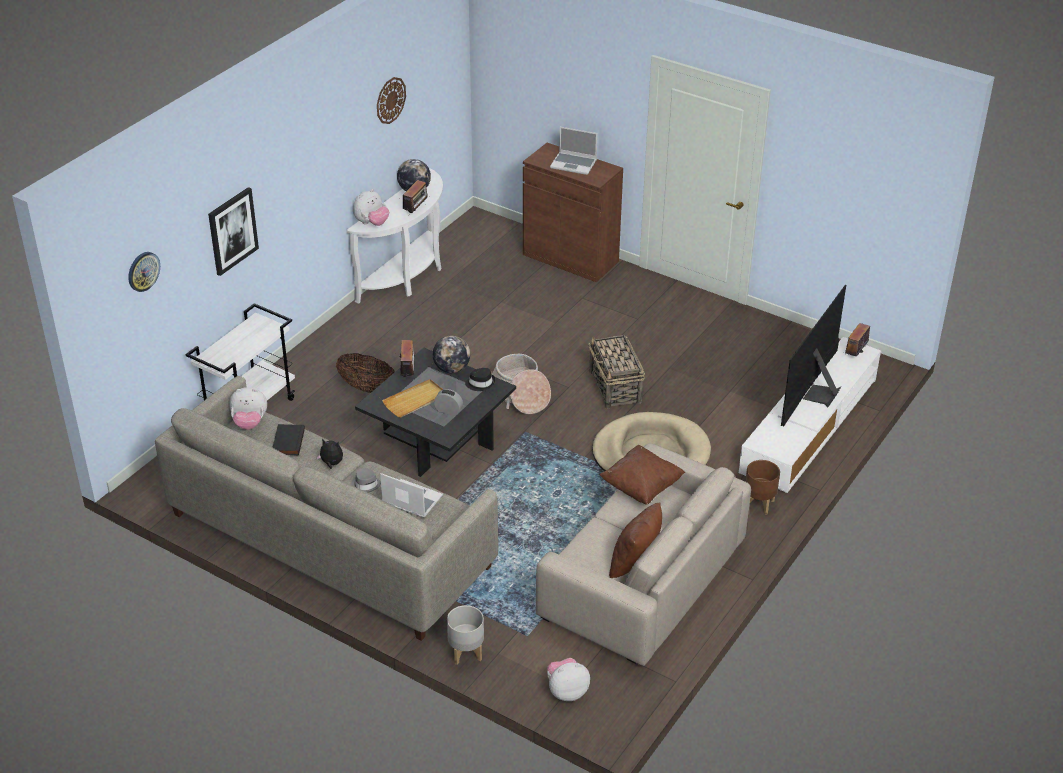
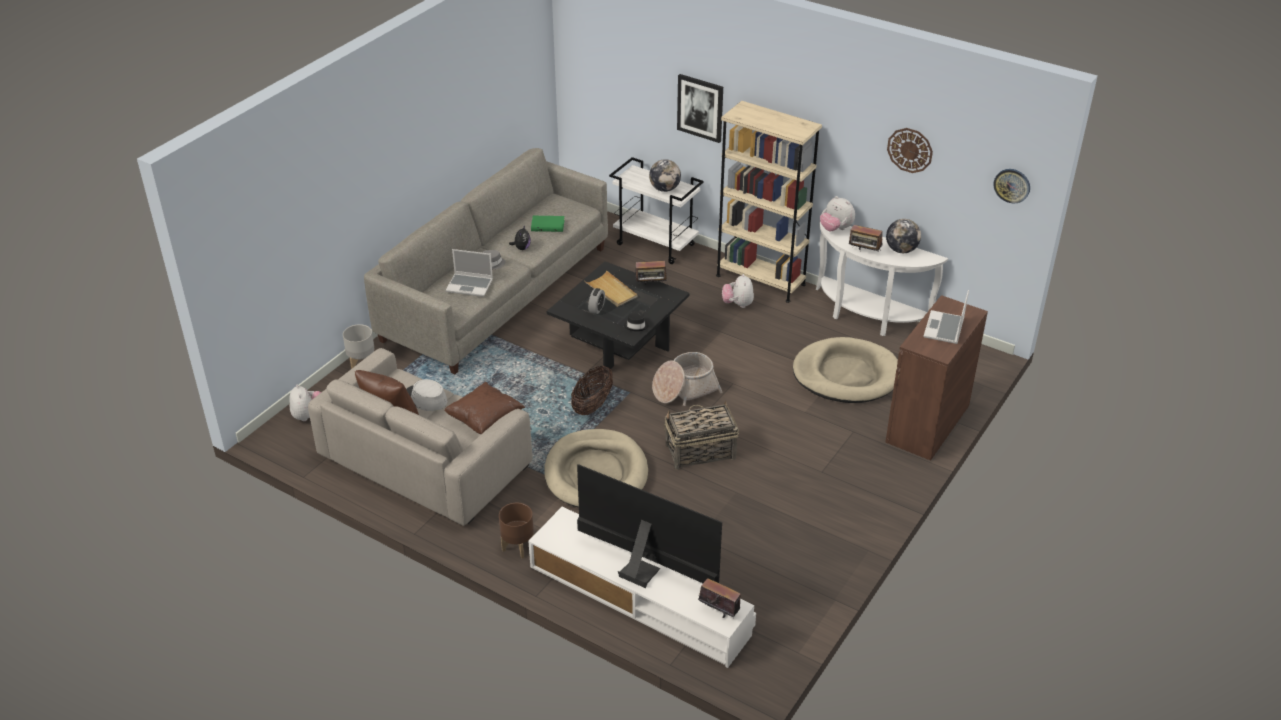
camera: 90 degrees right, 0 degrees up
wall clock [128,252,160,292] -> wall clock moved to [993,169,1030,203]
plush toy [229,387,267,430] -> plush toy moved to [722,274,754,308]
black book [272,424,305,455] -> green book [531,215,565,232]
basket [336,353,395,393] -> basket moved to [571,366,613,415]
laptop [380,473,443,518] -> laptop turned 75 degrees clockwise [446,249,493,297]
globe [433,336,470,373] -> globe moved to [649,159,681,192]
none -> grey hat [406,379,447,411]
none -> beige bookcase [716,101,822,303]
none -> beige dog bed [793,337,898,403]

